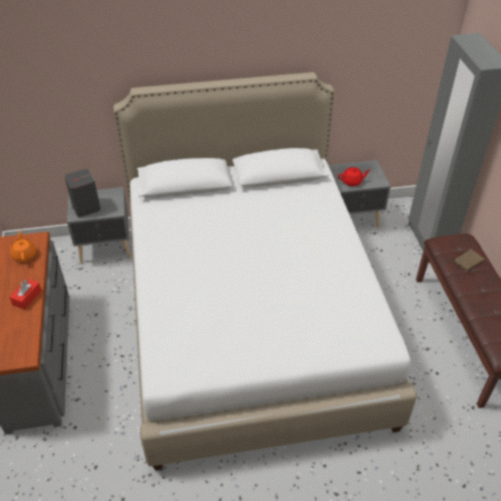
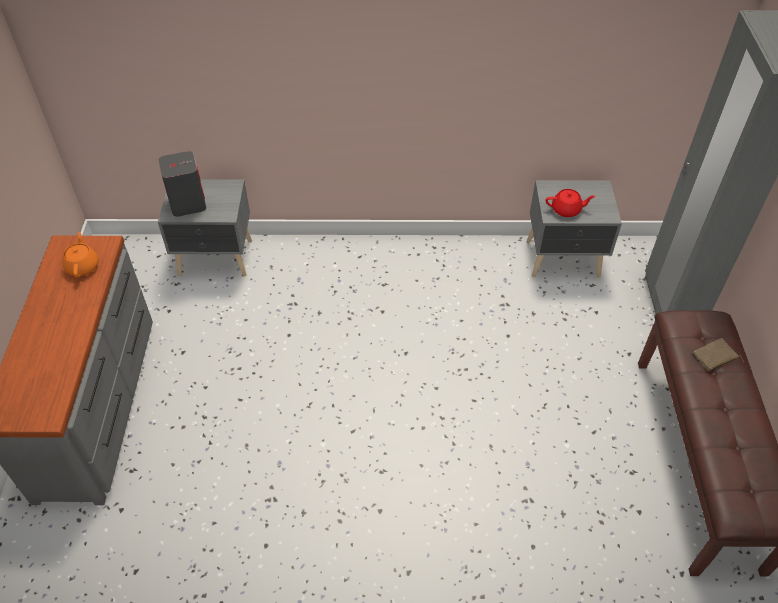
camera: 10 degrees right, 5 degrees up
red tissue box [9,278,42,310] -> none
white bed [113,72,417,471] -> none

